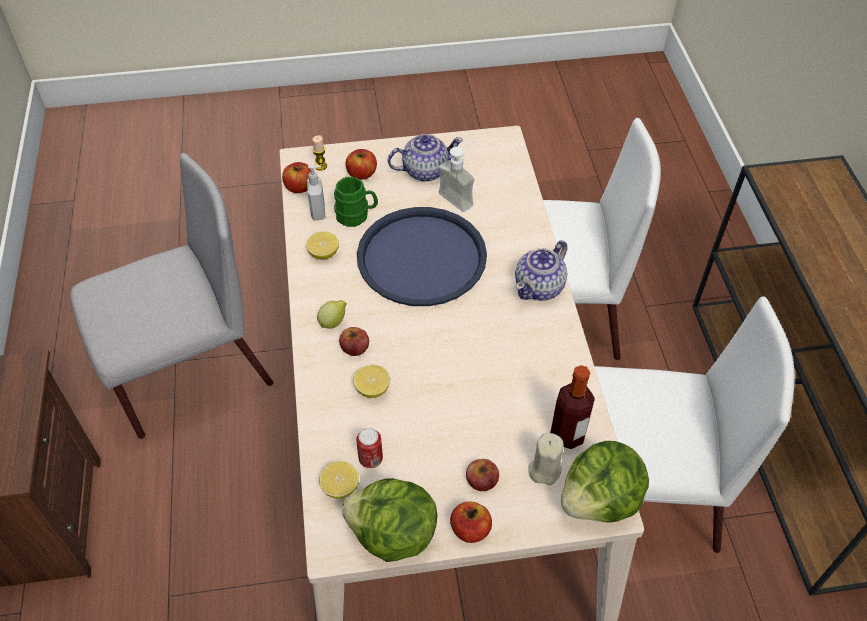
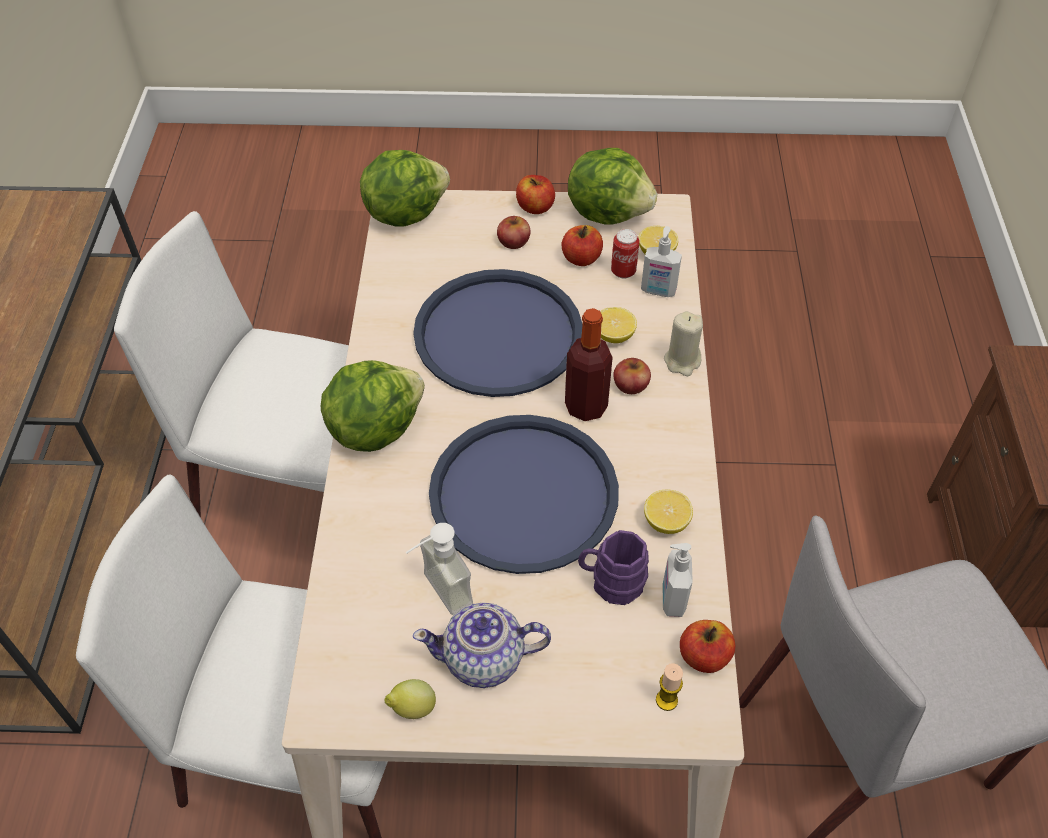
camera: 170 degrees left, 0 degrees up
lemon [317,300,347,329] -> lemon moved to [384,679,436,719]
green mug [334,177,378,227] -> purple mug [578,530,649,605]
apple [346,149,377,180] -> apple moved to [562,225,603,266]
teapot [515,240,567,301] -> lettuce [321,360,425,452]
beige candle [528,433,564,485] -> beige candle moved to [664,311,703,376]
bottle [550,365,595,449] -> bottle moved to [565,308,613,421]
none -> blue tray [413,269,583,397]
none -> soap dispenser [641,226,682,297]

